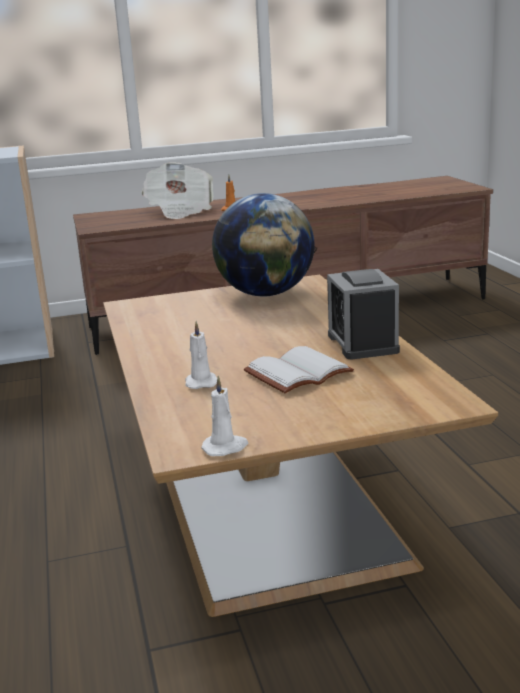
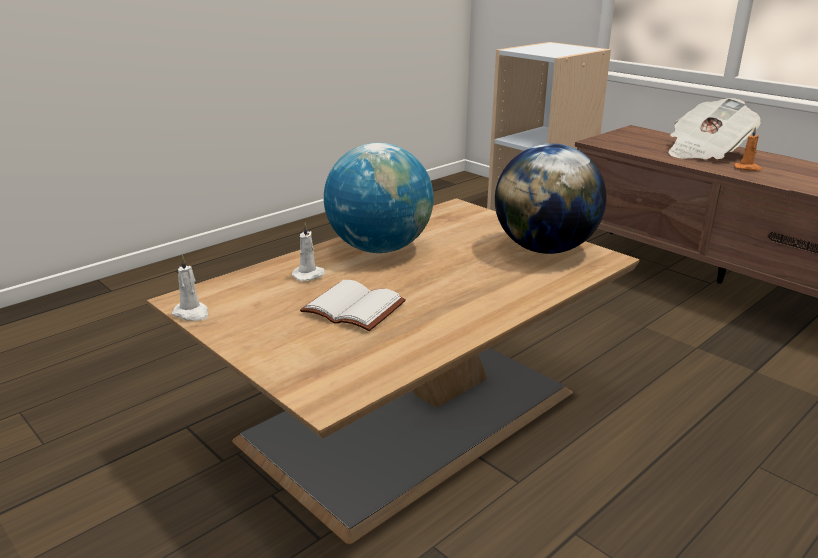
camera: 60 degrees right, 5 degrees up
alarm clock [327,269,400,359] -> none
none -> globe [324,143,434,253]

